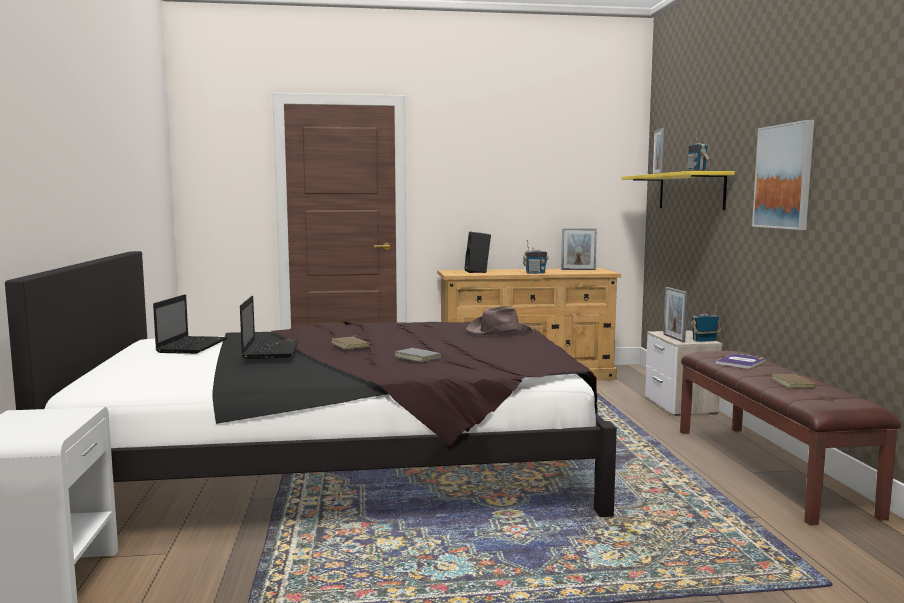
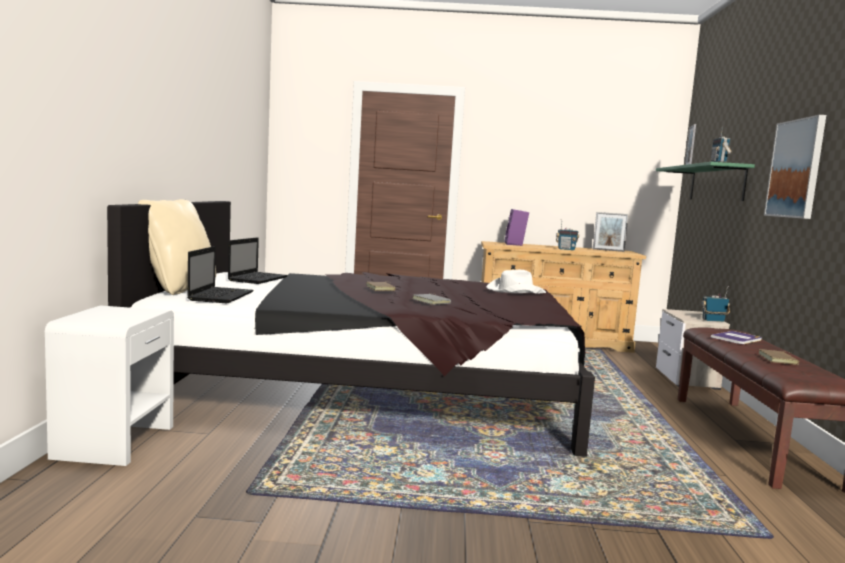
camera: 10 degrees right, 0 degrees up
laptop [240,296,299,359] -> laptop moved to [187,246,254,303]
black speaker [464,232,491,273] -> purple speaker [505,209,529,246]
brown hat [466,306,534,335] -> white hat [486,270,546,294]
yellow shelf [622,171,735,210] -> green shelf [656,162,755,201]
picture frame [663,287,688,342] -> none
none -> beige pillow [138,199,216,295]

